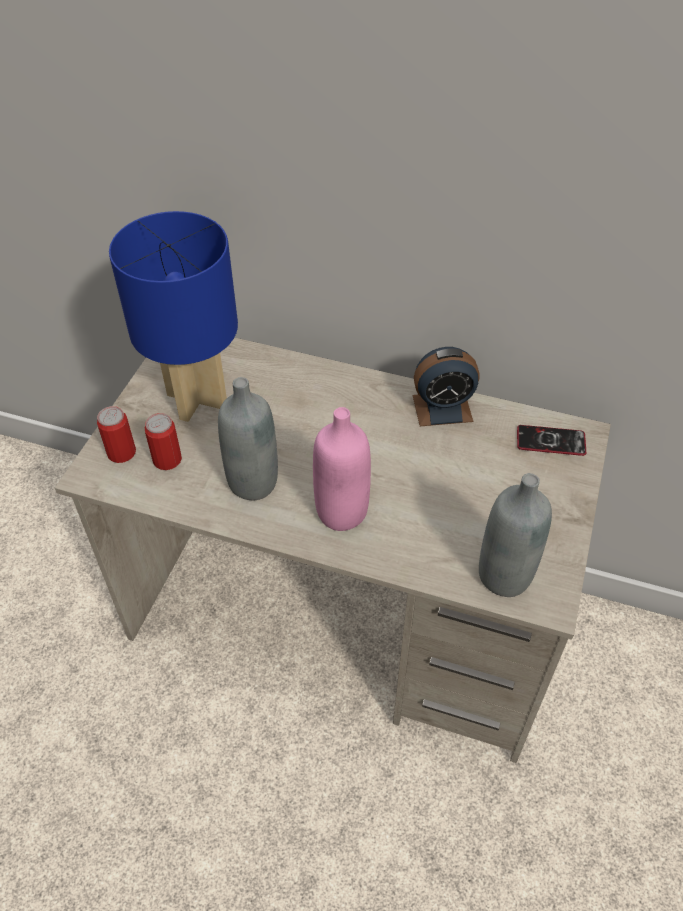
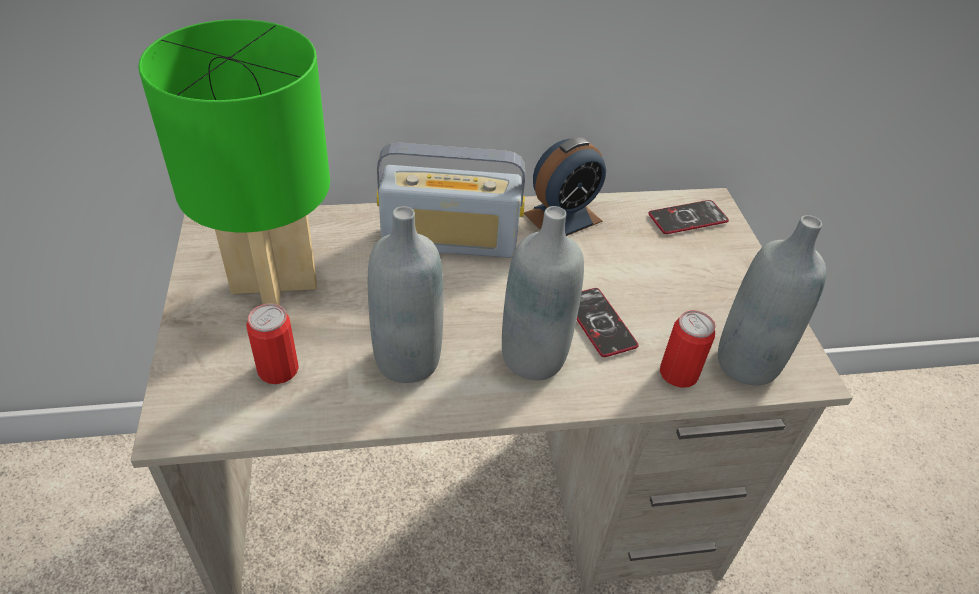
camera: 30 degrees left, 5 degrees down
can [97,406,136,463] -> can moved to [660,310,715,388]
blue table lamp [109,211,238,422] -> green table lamp [138,19,330,306]
pink bottle [313,407,371,531] -> grey bottle [502,206,584,381]
none -> radio [377,143,525,258]
none -> phone [577,288,639,357]

